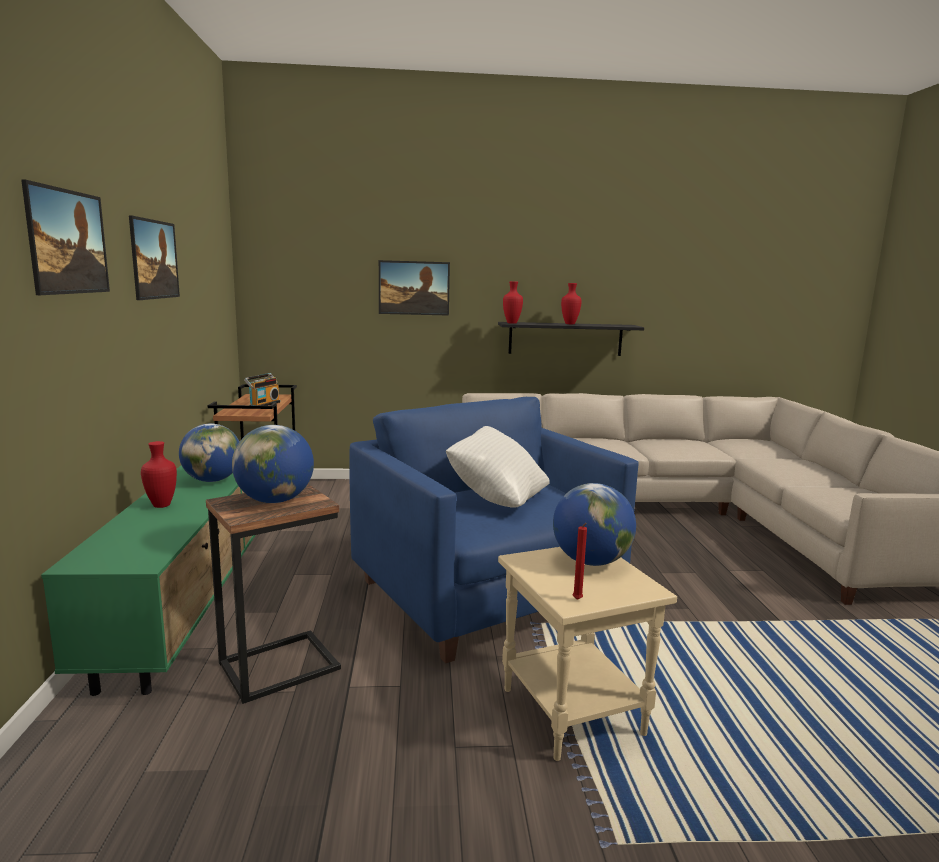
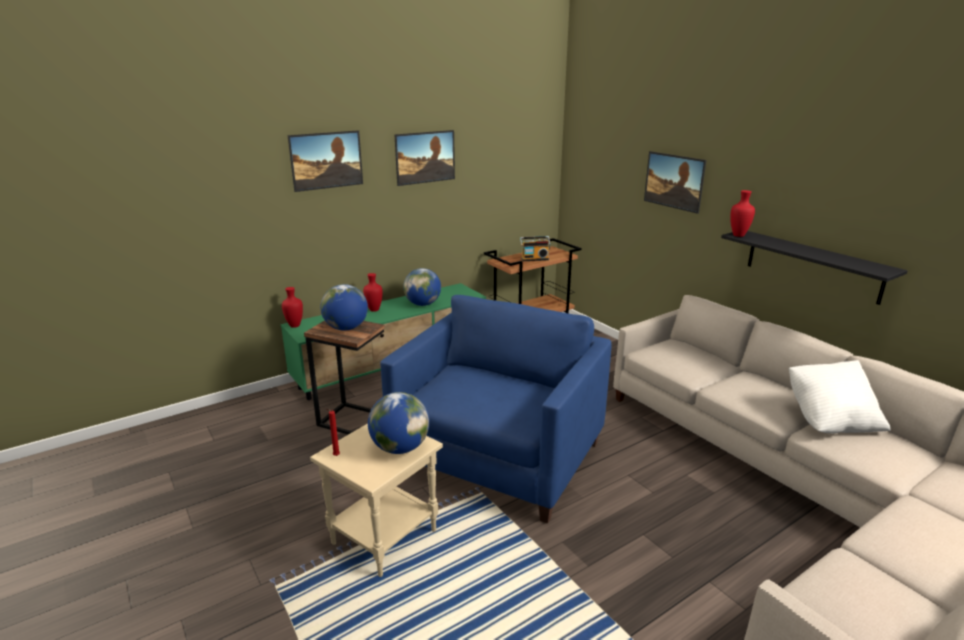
camera: 60 degrees right, 10 degrees up
white pillow [446,426,550,508] -> white pillow moved to [789,360,891,433]
red vase [561,283,582,324] -> red vase moved to [282,287,303,328]

